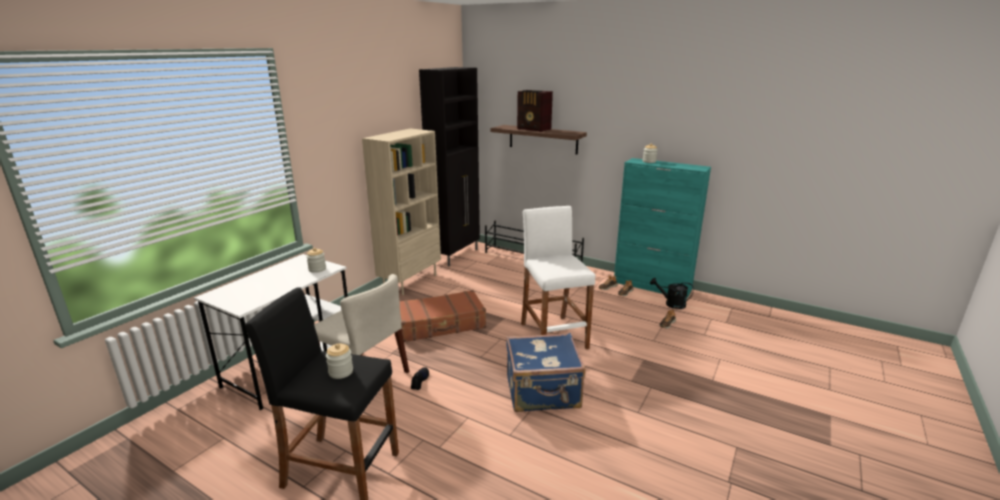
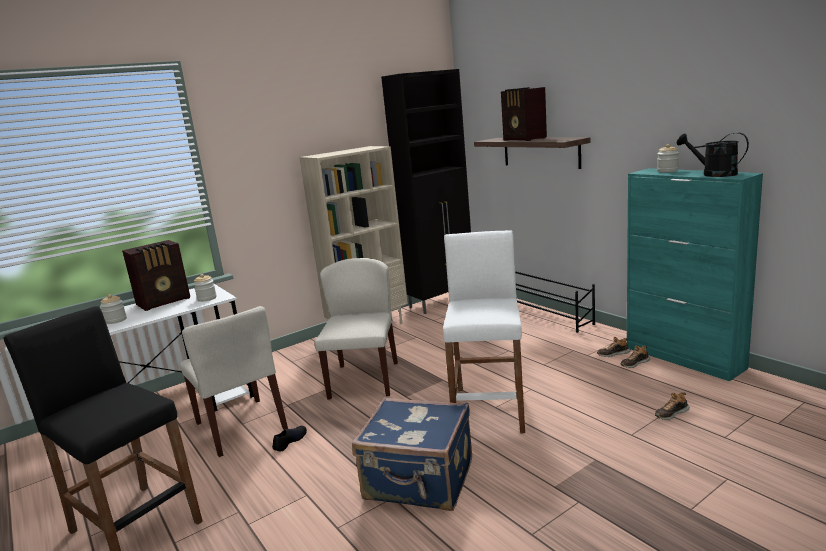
camera: 25 degrees right, 5 degrees down
jar [326,344,353,379] -> jar moved to [100,294,127,324]
brown suitcase [400,290,486,342] -> beige chair [315,258,398,399]
black watering can [650,278,694,309] -> black watering can moved to [677,133,749,177]
none -> radio [122,240,190,311]

